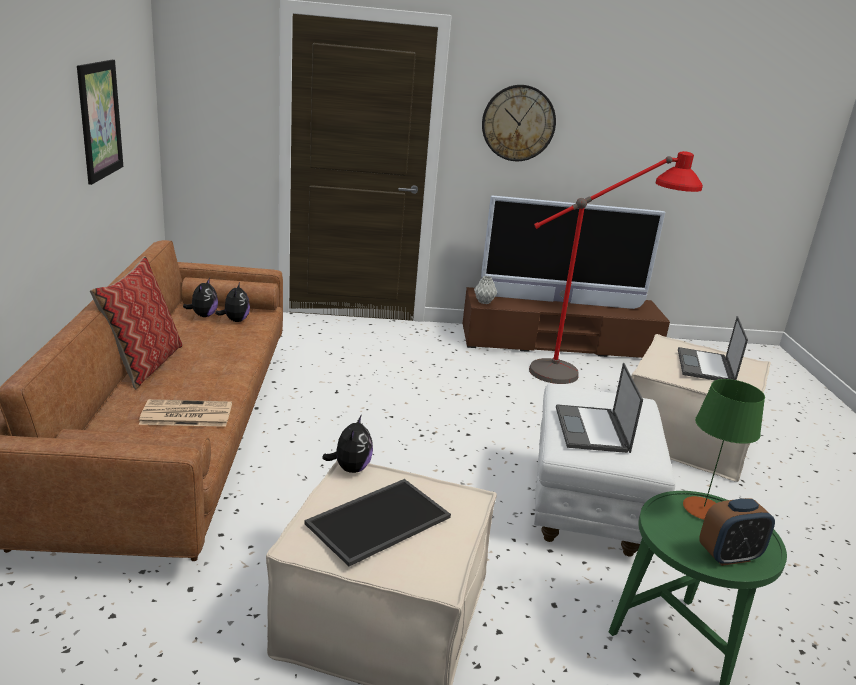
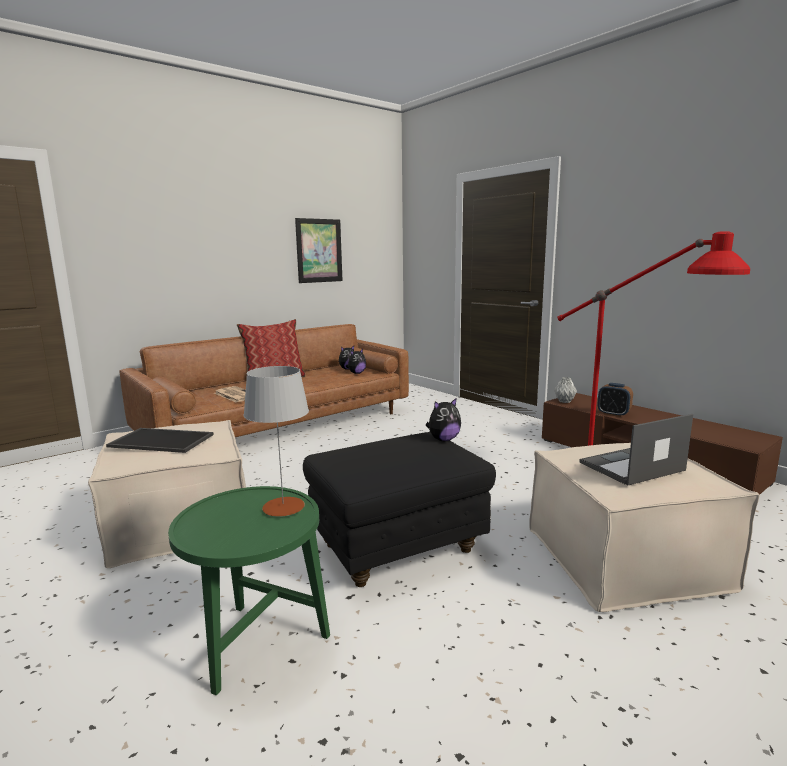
camera: 55 degrees right, 10 degrees down
plush toy [322,414,373,473] -> plush toy moved to [425,398,461,441]
television [481,195,665,309] -> none
wall clock [482,85,556,161] -> none
white ottoman [534,383,675,557] -> black ottoman [303,432,496,587]
laptop [556,363,643,453] -> none
green table lamp [683,379,765,520] -> grey table lamp [244,366,309,517]
alarm clock [699,498,775,566] -> alarm clock moved to [597,383,633,417]

